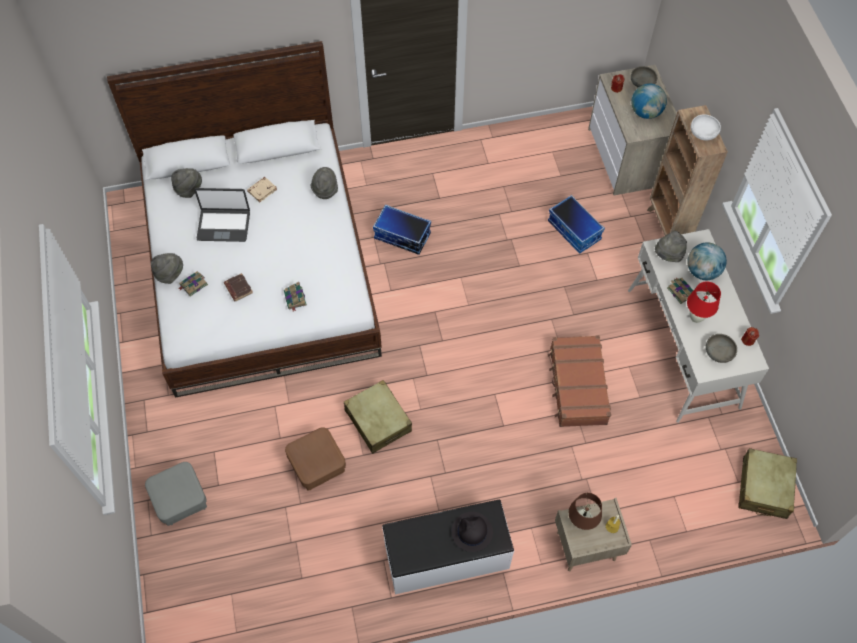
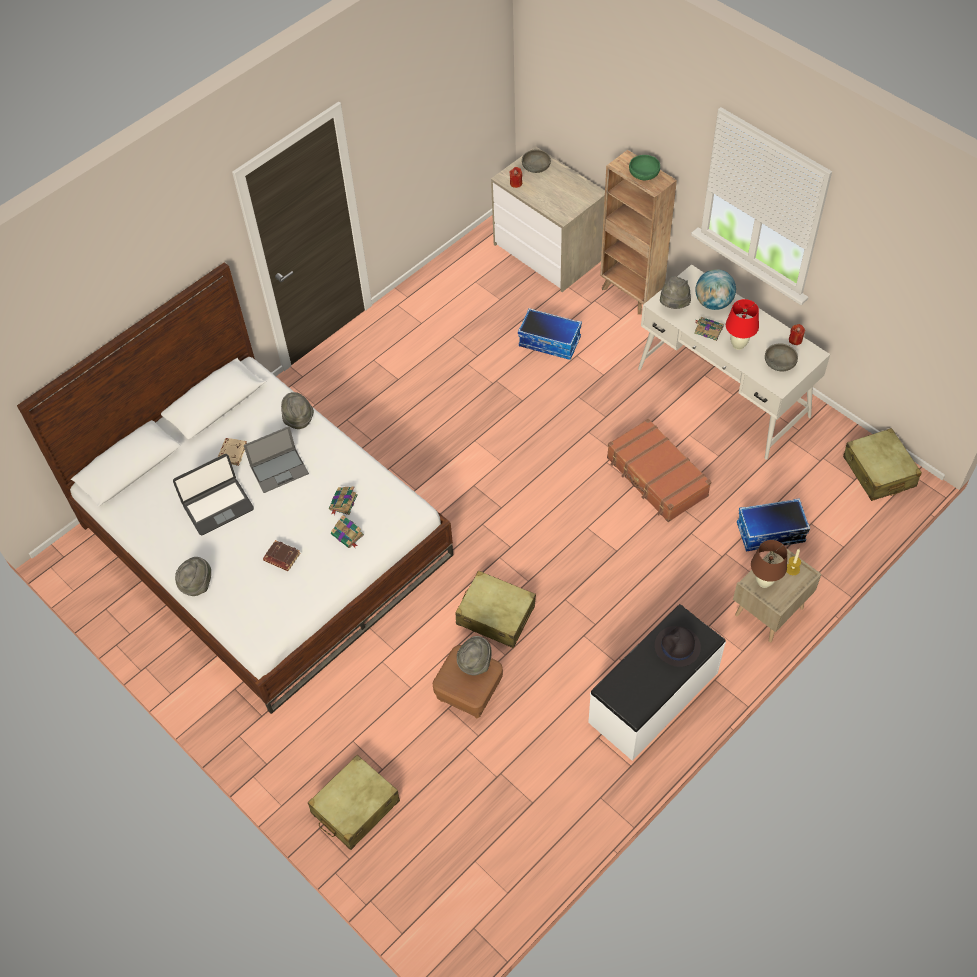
camera: 30 degrees left, 5 degrees down
grey ottoman [145,462,207,526] -> beige suitcase [308,755,400,850]
grey hat [171,168,202,198] -> grey hat moved to [457,636,492,676]
book [178,271,208,297] -> book moved to [329,486,358,515]
storage box [373,204,431,255] -> storage box moved to [737,498,810,551]
globe [631,84,667,119] -> none
white bowl [691,115,721,141] -> green bowl [629,155,660,180]
none -> laptop [244,426,309,493]

